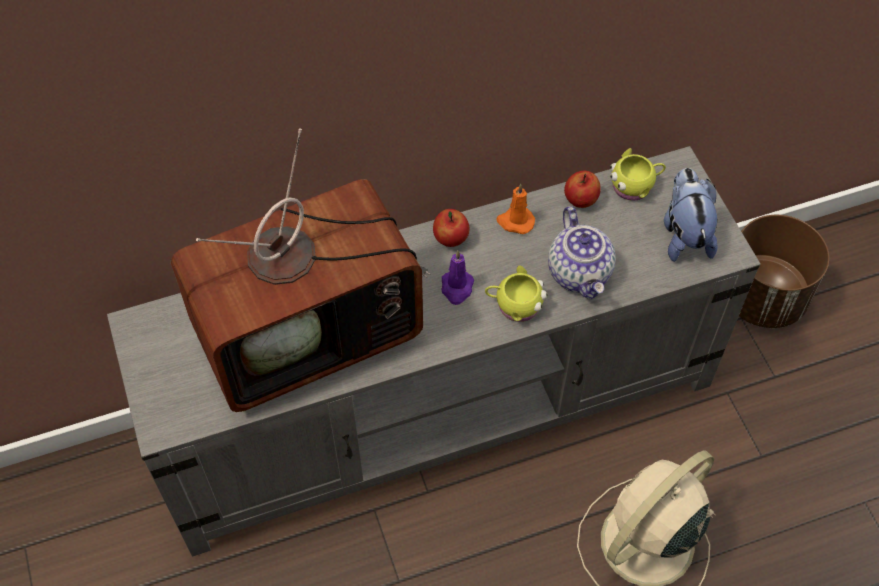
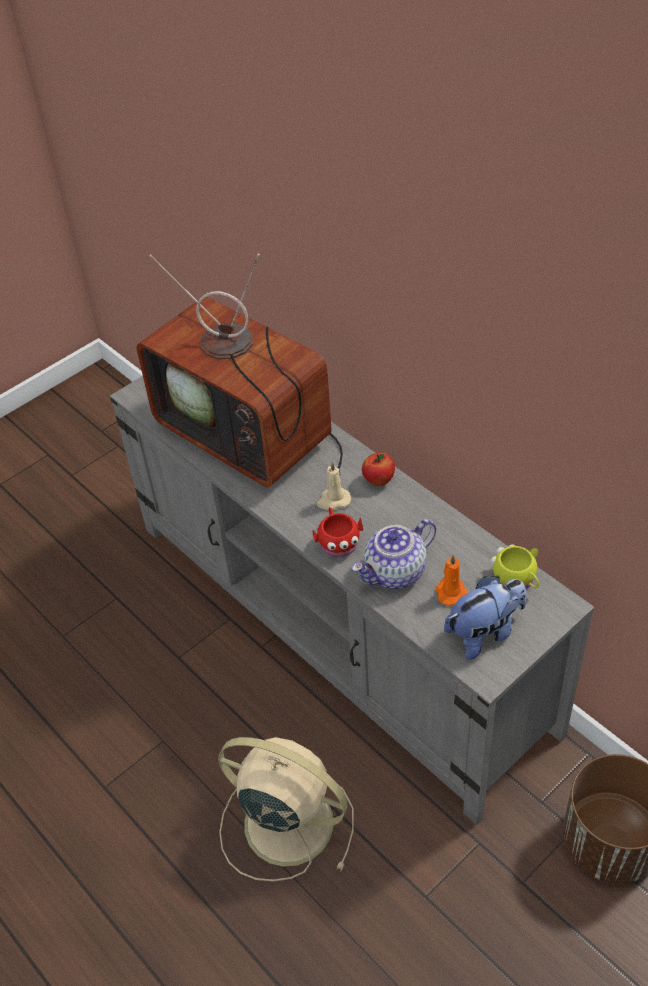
camera: 70 degrees right, 10 degrees down
purple candle [442,250,474,305] -> beige candle [317,461,351,510]
yellow mug [485,265,547,322] -> red mug [313,507,363,557]
orange candle [496,184,535,234] -> orange candle moved to [436,554,468,606]
apple [564,171,601,208] -> none

